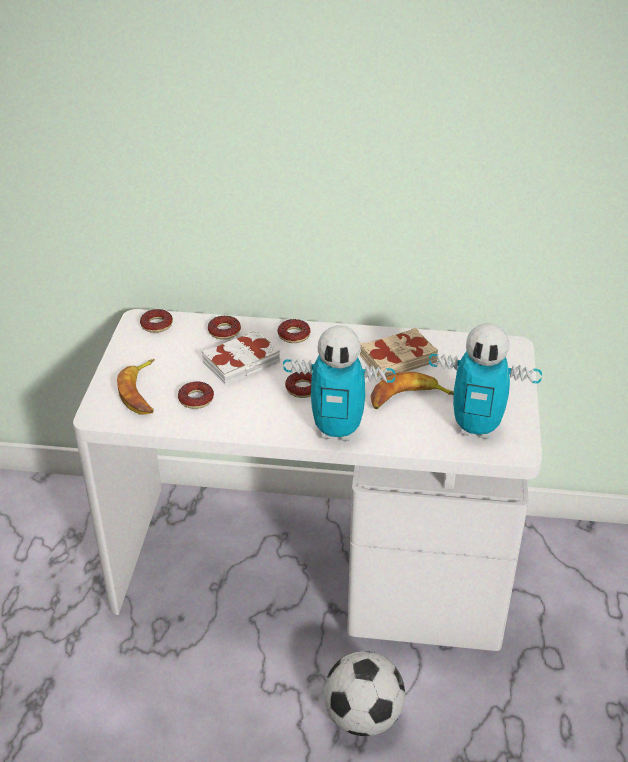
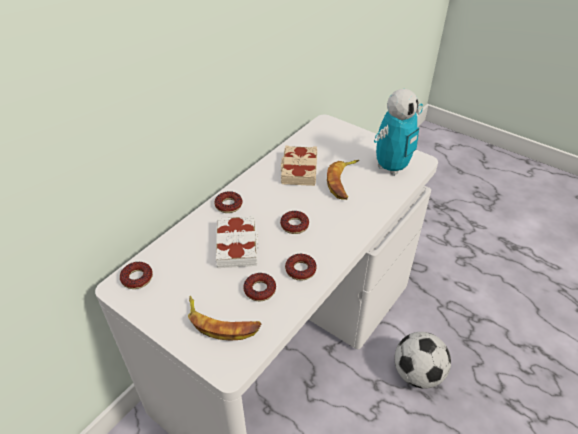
camera: 60 degrees left, 5 degrees up
donut [208,316,241,340] -> donut moved to [285,254,317,280]
toy robot [283,325,395,441] -> none

